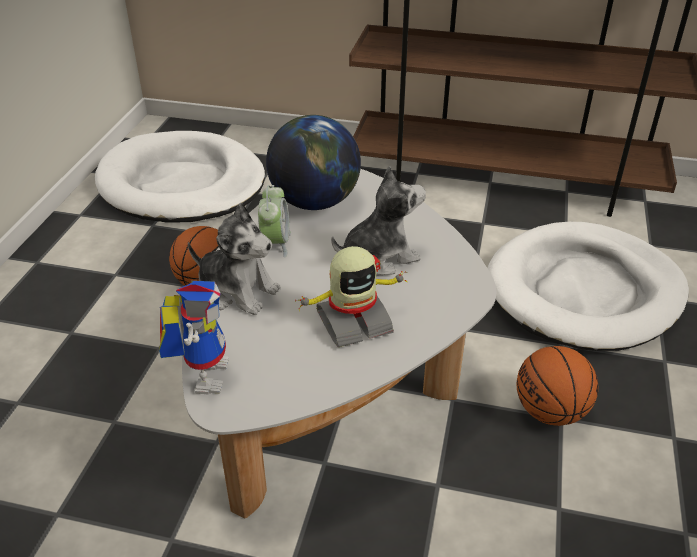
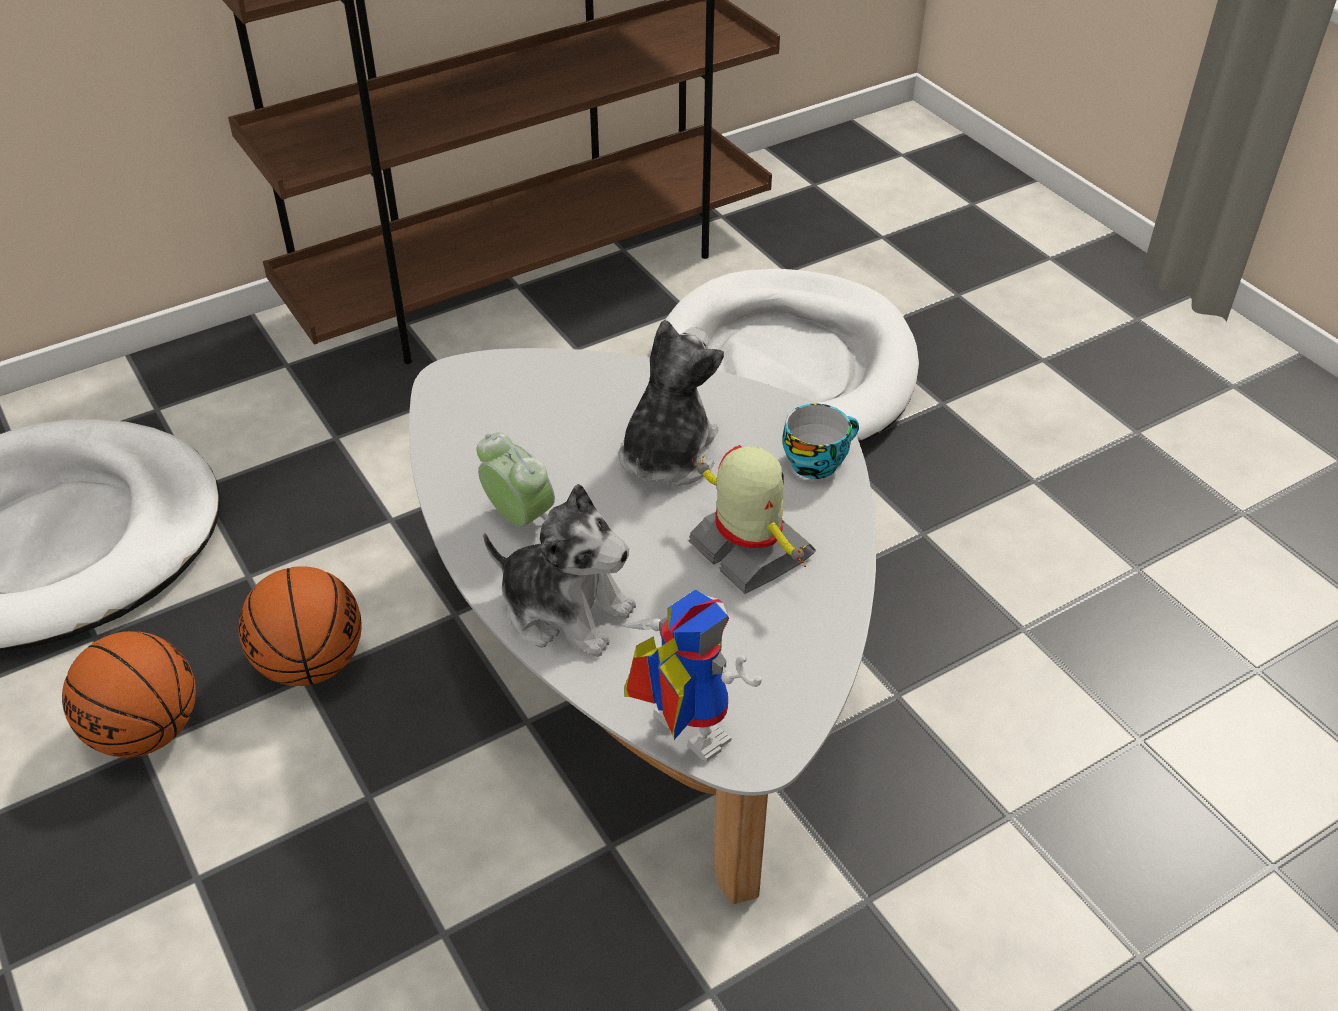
camera: 45 degrees left, 5 degrees up
plush toy [188,202,281,315] -> plush toy turned 45 degrees clockwise [483,484,636,657]
globe [266,115,361,210] -> none
toy robot [295,246,408,347] -> toy robot turned 60 degrees counterclockwise [689,445,816,594]
basketball [517,346,598,426] -> basketball moved to [62,631,196,758]
none -> cup [783,404,859,479]

